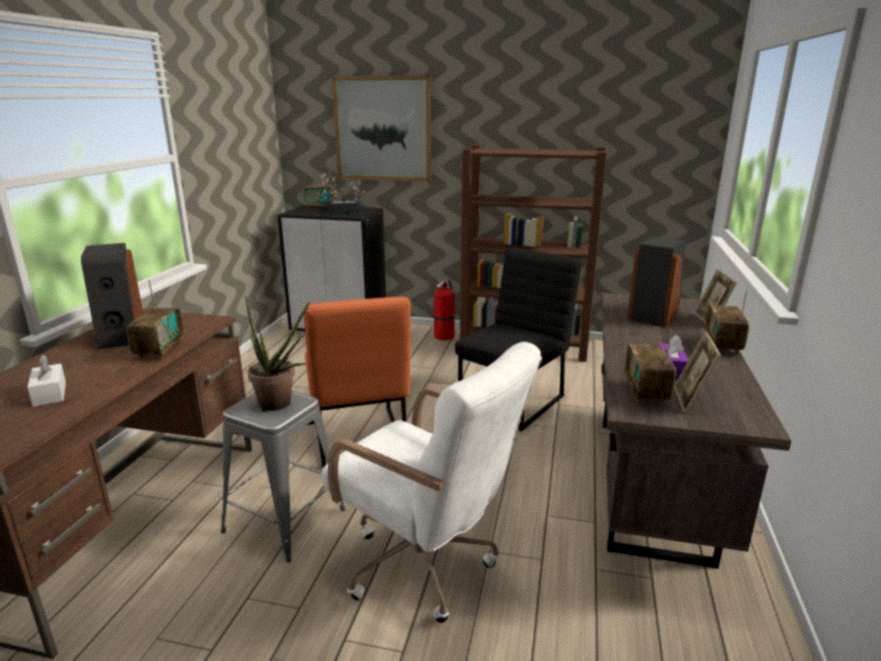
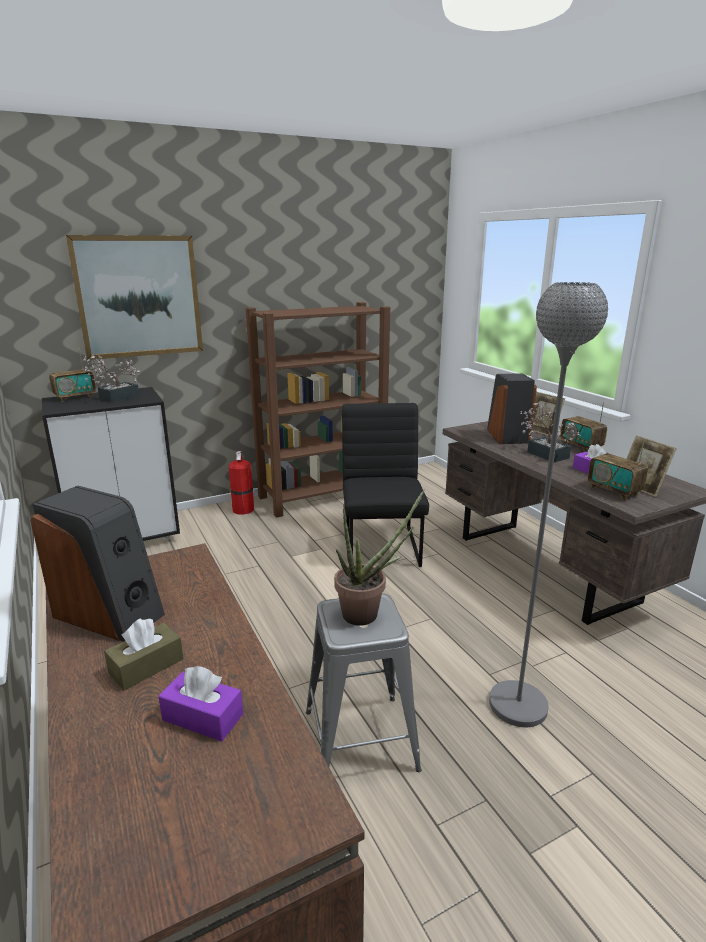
camera: 40 degrees left, 0 degrees up
white tissue box [27,355,66,407] -> purple tissue box [158,666,243,742]
radio [126,280,184,360] -> none
orange chair [304,297,411,469] -> none
white office chair [321,342,542,623] -> grey floor lamp [489,282,608,727]
none -> brown tissue box [104,619,184,691]
none -> potted plant [520,402,581,462]

